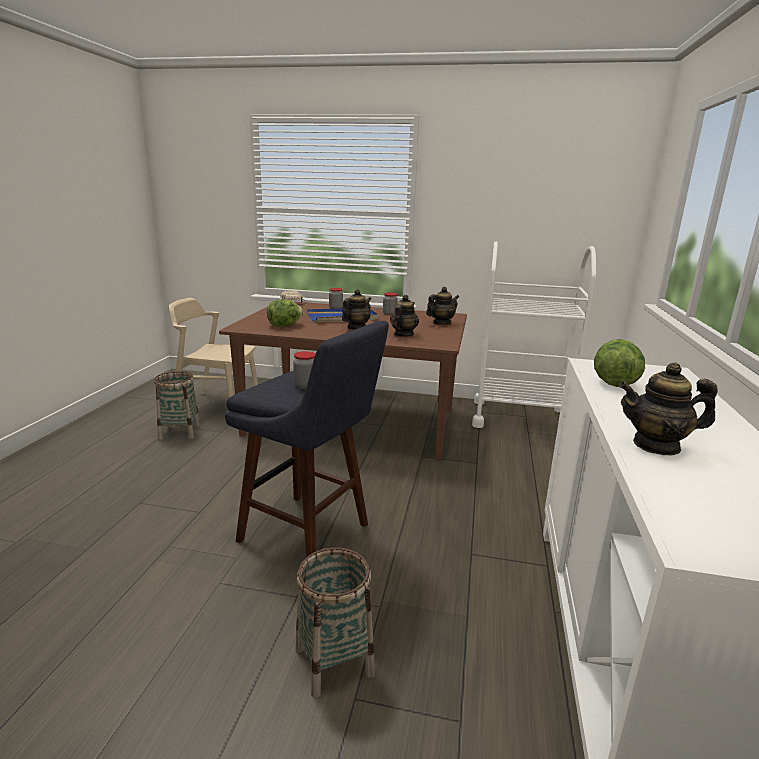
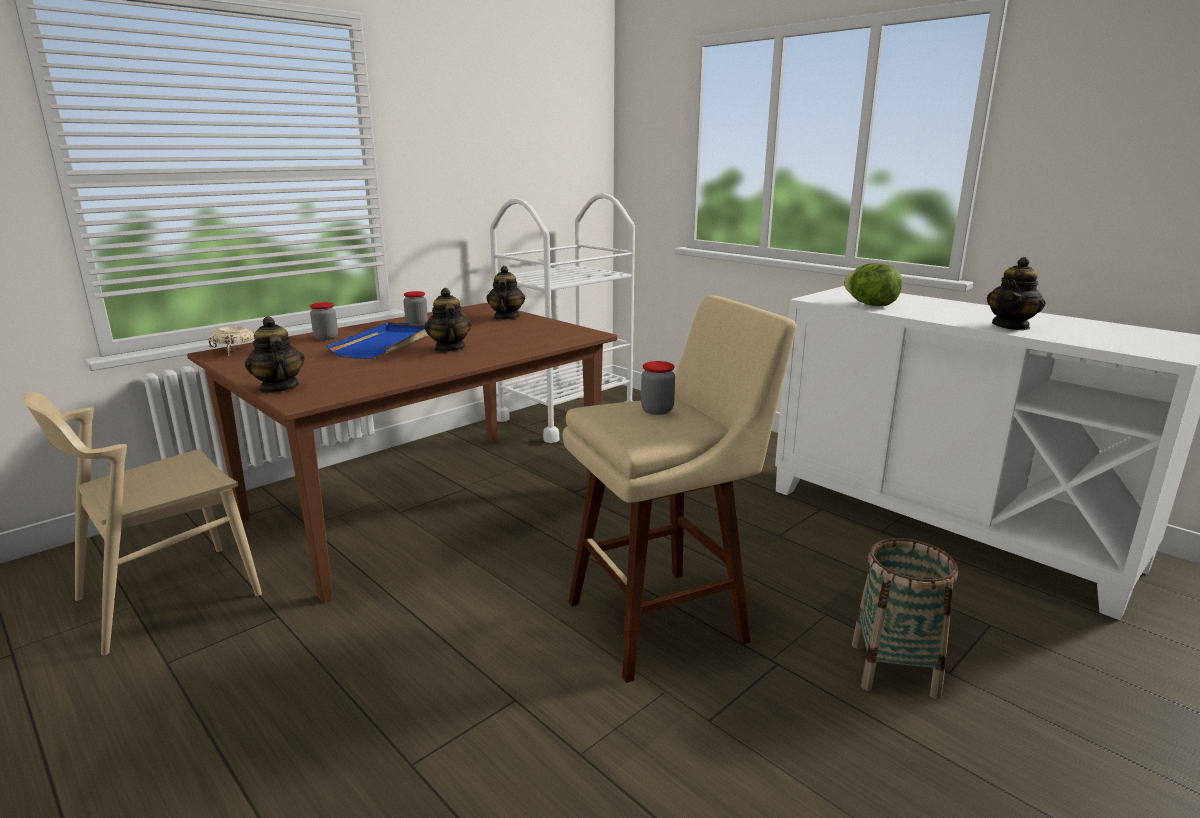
camera: 55 degrees left, 0 degrees up
basket [154,371,200,440] -> none
blue stool [225,321,389,557] -> beige stool [563,296,796,683]
lettuce [267,300,303,327] -> none
teapot [390,295,419,337] -> teapot moved to [245,316,305,393]

